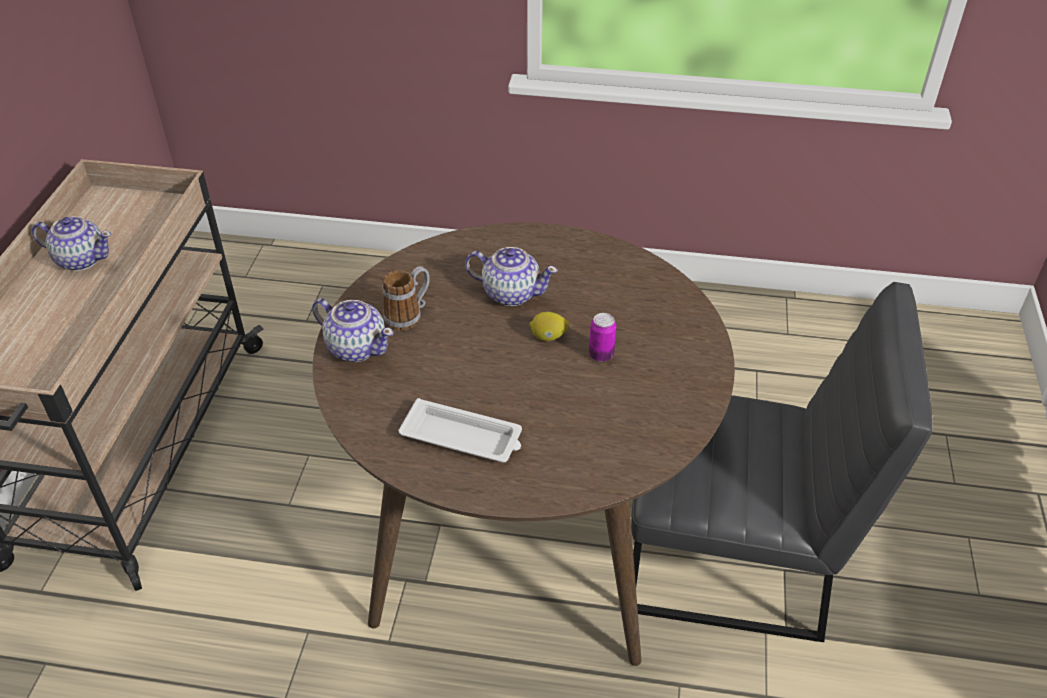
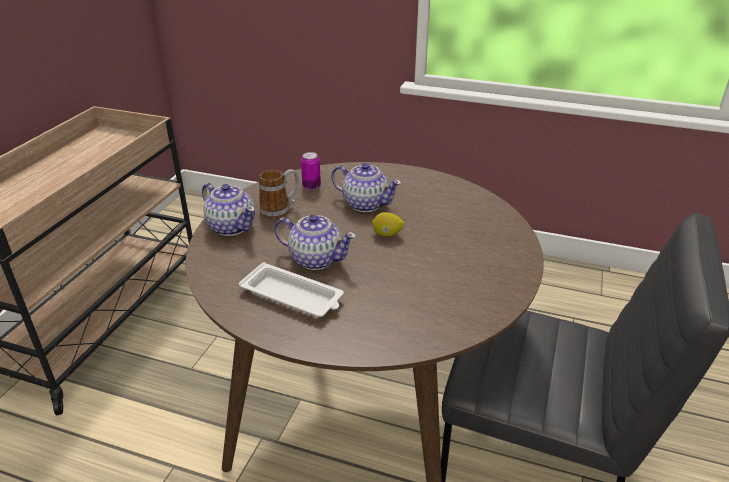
camera: 10 degrees right, 10 degrees down
teapot [32,216,111,271] -> teapot moved to [274,214,356,270]
can [589,313,616,362] -> can moved to [301,152,321,190]

